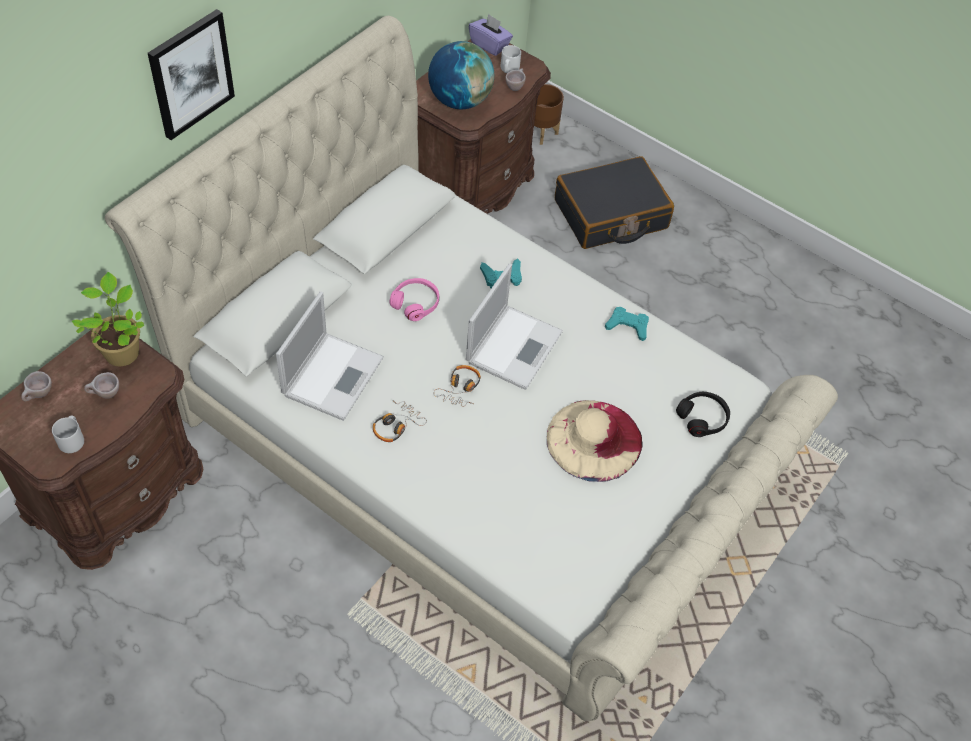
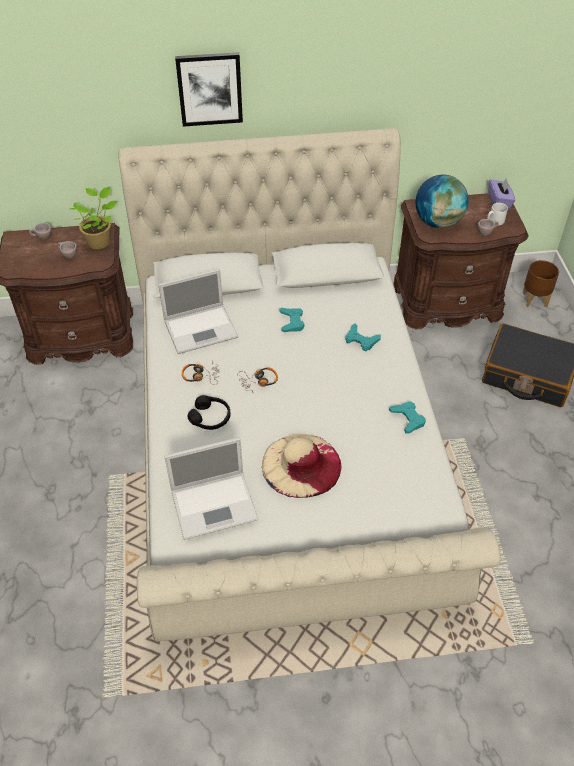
camera: 50 degrees right, 5 degrees down
grey mug [52,415,84,453] -> none
pink headphones [389,278,439,321] -> turquoise game controller [279,308,305,332]
laptop [466,264,563,390] -> laptop moved to [164,437,258,540]
black headphones [676,392,730,437] -> black headphones moved to [188,395,230,430]

